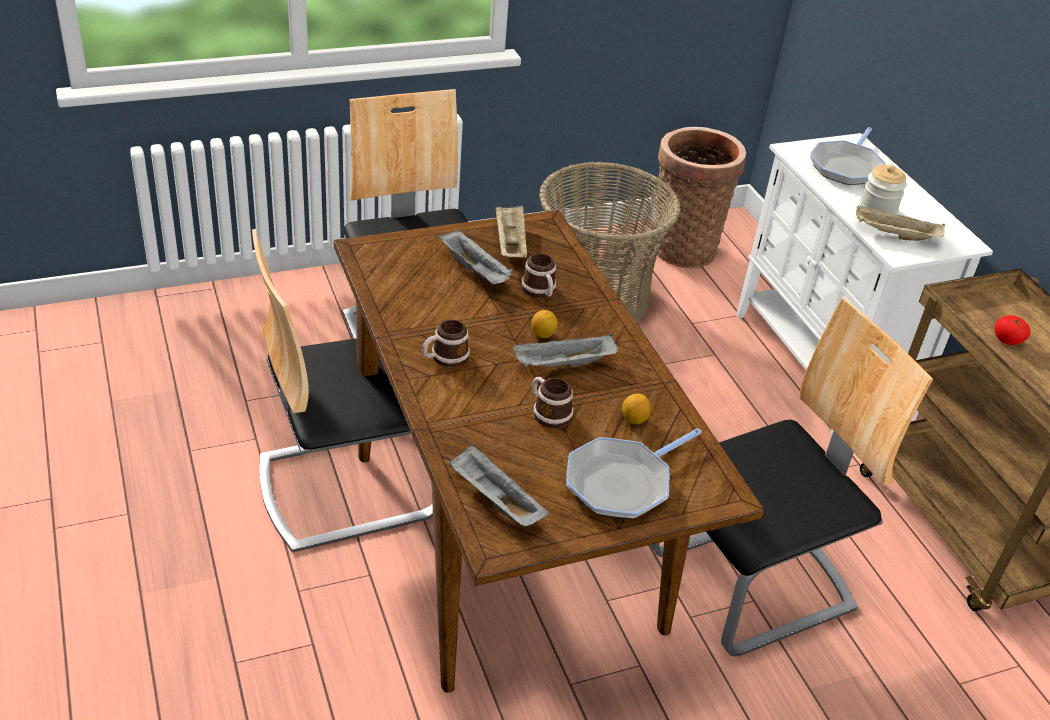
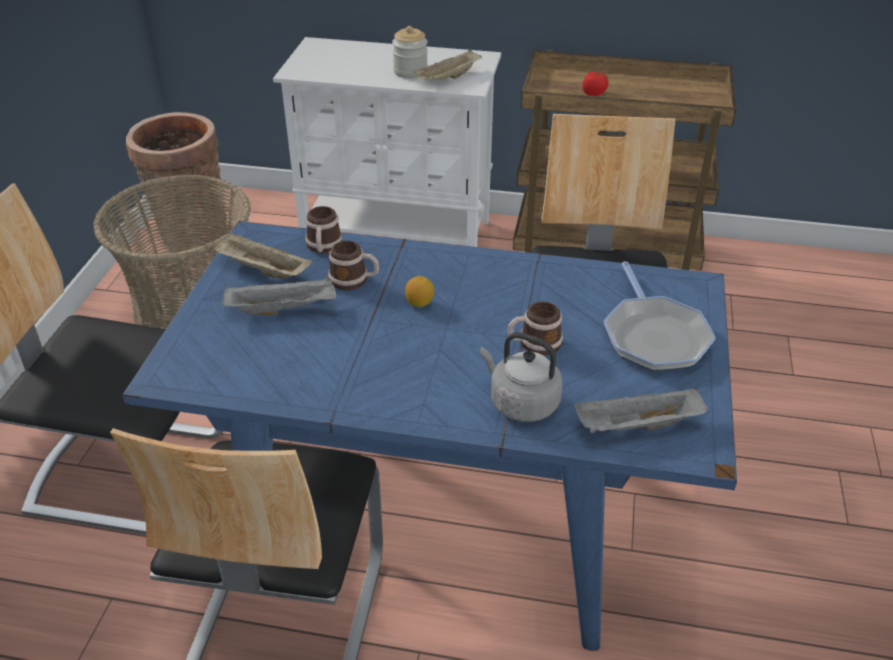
camera: 55 degrees left, 0 degrees up
brown dining table [334,210,765,693] -> blue dining table [122,221,737,651]
mug [422,319,470,368] -> mug moved to [305,206,343,254]
grey tray [513,334,618,368] -> none
lemon [622,393,651,424] -> none
frying pan [810,127,886,185] -> none
none -> grey kettle [480,332,562,422]

